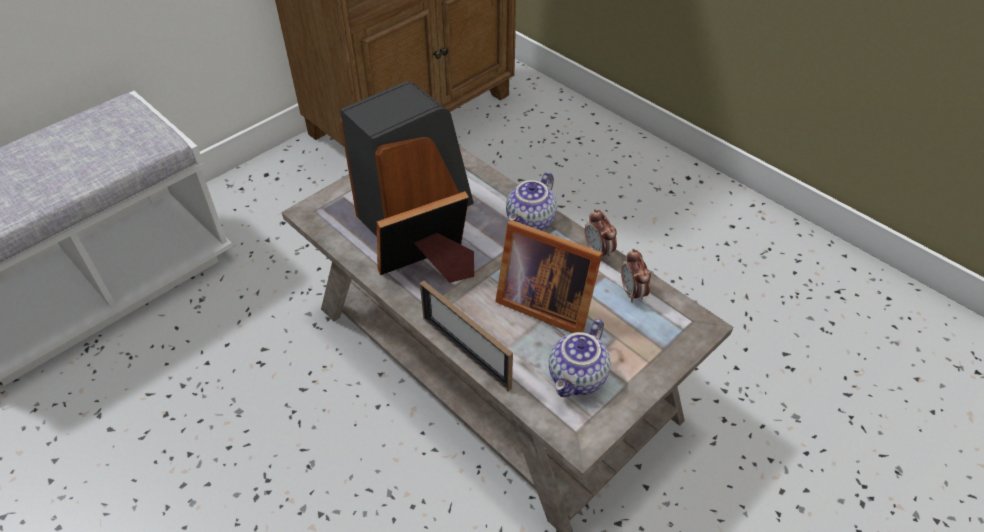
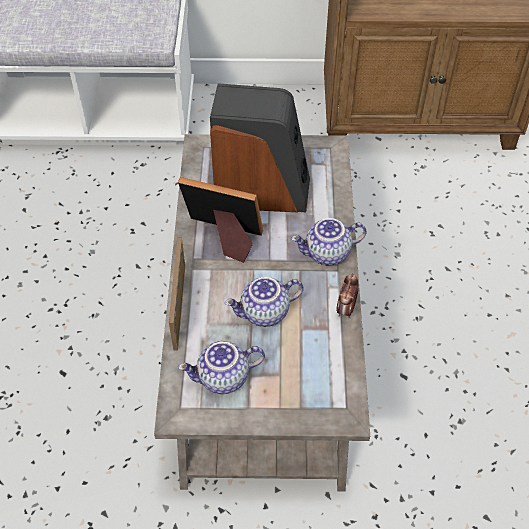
camera: 45 degrees right, 5 degrees up
picture frame [495,220,602,333] -> teapot [225,277,304,327]
alarm clock [621,249,651,303] -> none

